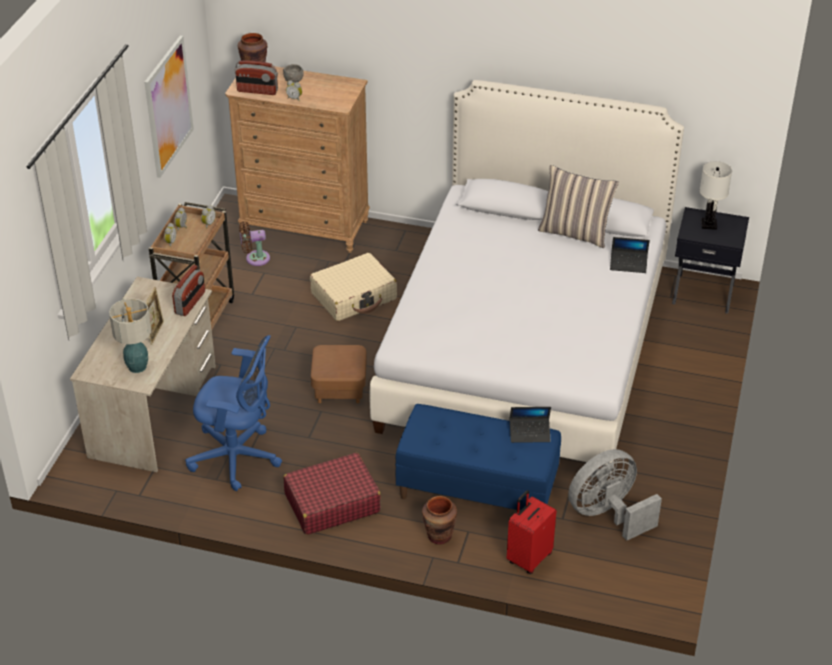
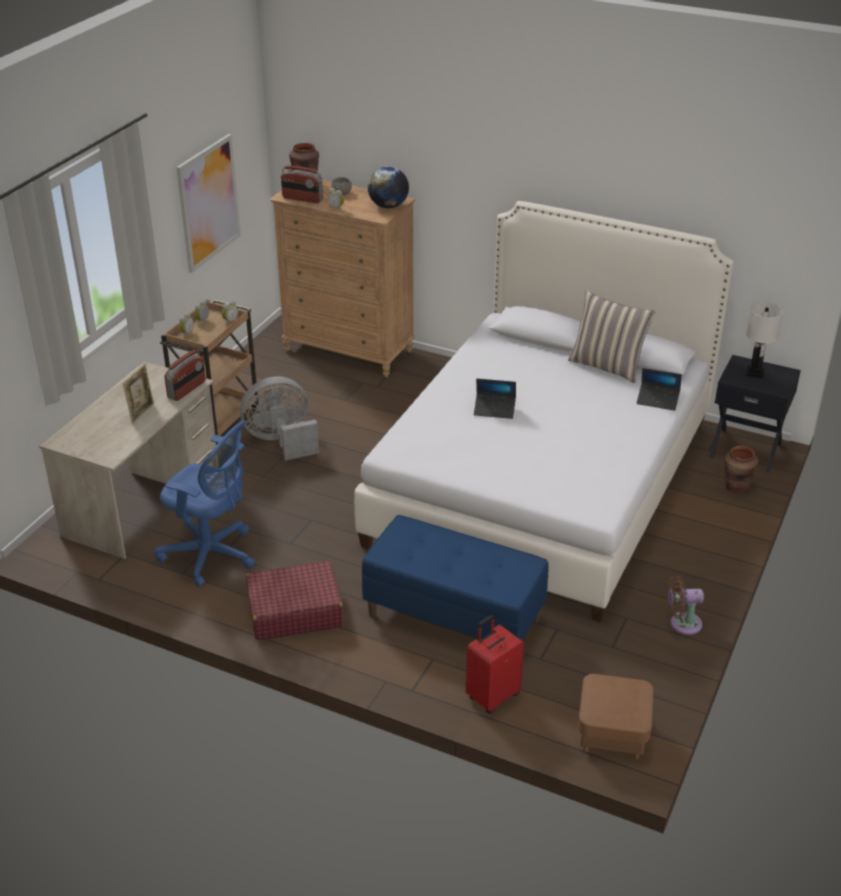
camera: 10 degrees right, 5 degrees down
table lamp [109,298,151,373] -> none
brown fan [239,221,270,266] -> brown fan moved to [667,575,704,635]
beige suitcase [310,253,397,321] -> none
brown ottoman [311,345,367,404] -> brown ottoman moved to [578,674,654,759]
brown vase [422,496,457,545] -> brown vase moved to [724,446,758,494]
laptop [510,407,551,443] -> laptop moved to [474,379,516,419]
grey fan [568,449,662,541] -> grey fan moved to [240,376,319,461]
none -> globe [368,166,409,208]

